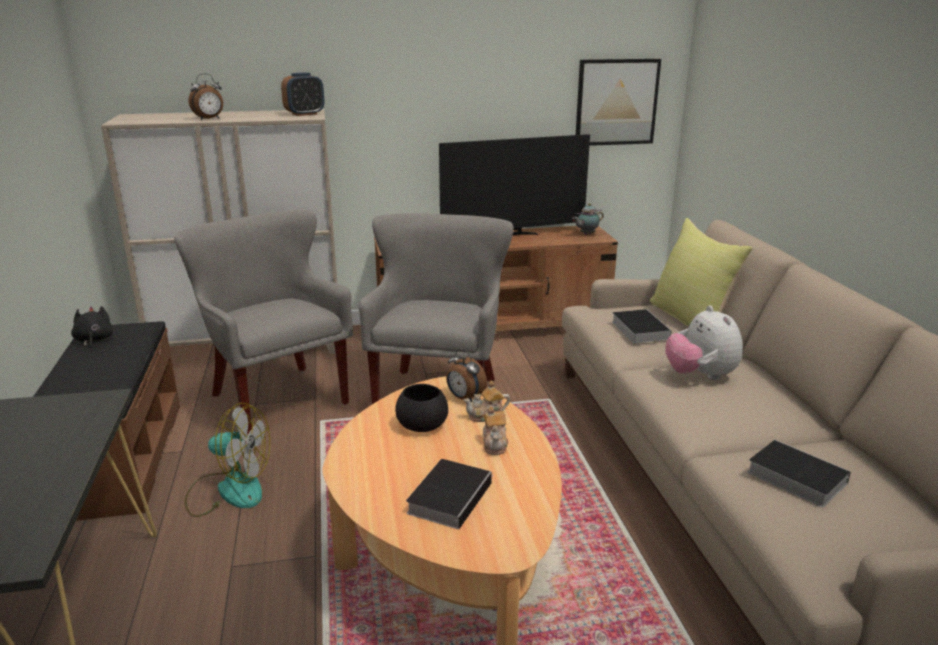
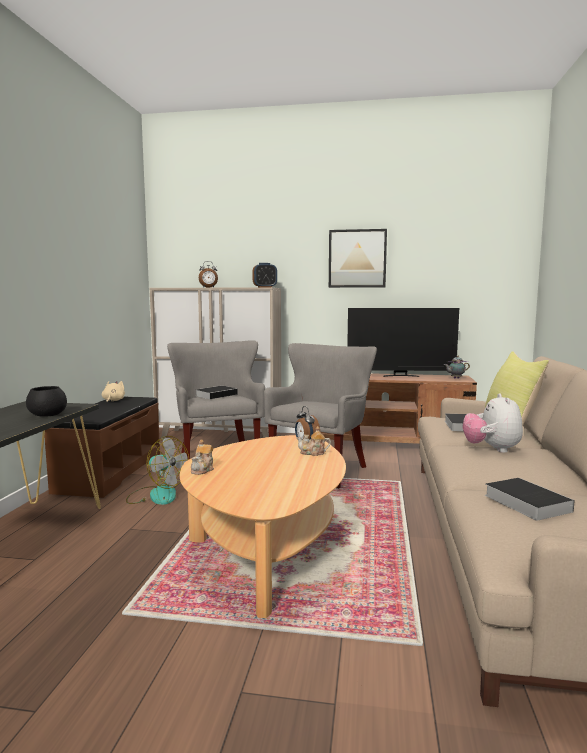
camera: 20 degrees right, 15 degrees down
black plush toy [71,306,112,350] -> beige plush toy [102,381,125,403]
black bowl [395,384,448,432] -> black bowl moved to [26,386,67,417]
book [406,459,494,530] -> book moved to [196,386,239,399]
teapot [483,406,508,455] -> teapot moved to [191,440,214,475]
picture [576,59,661,146] -> picture moved to [329,229,387,288]

